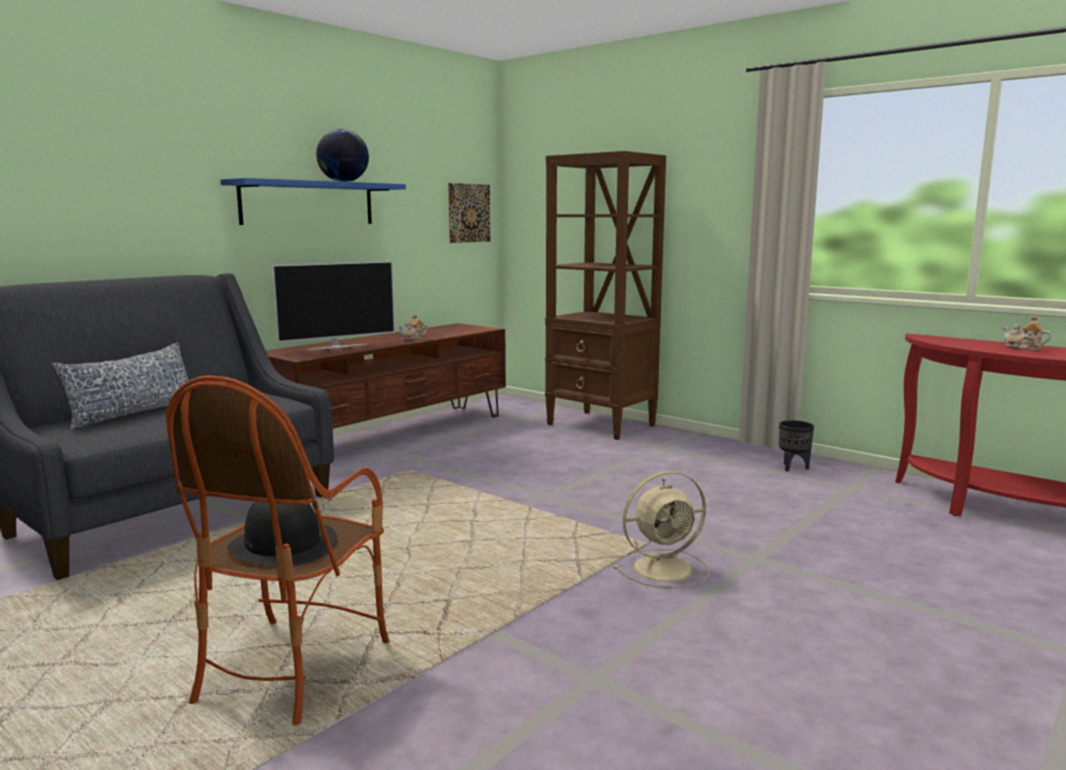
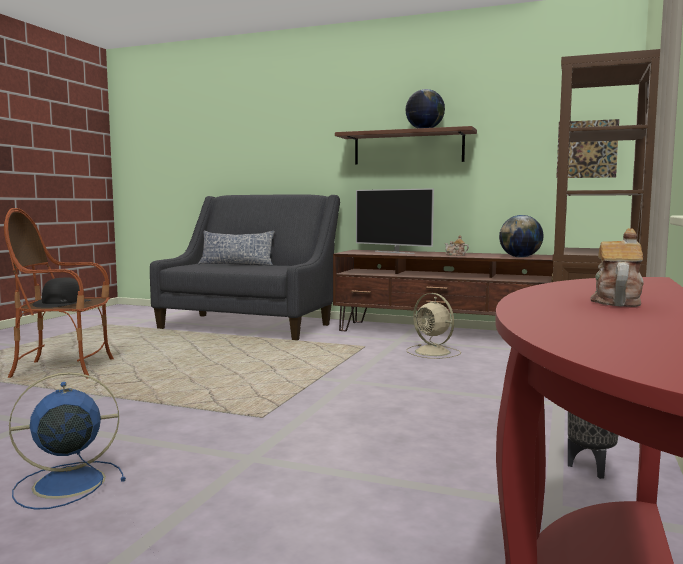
camera: 70 degrees right, 5 degrees down
blue shelf [220,178,406,225] -> brown shelf [335,126,477,165]
beige fan [613,471,710,588] -> beige fan moved to [406,293,461,359]
none -> blue fan [9,372,126,510]
none -> globe [499,215,544,258]

